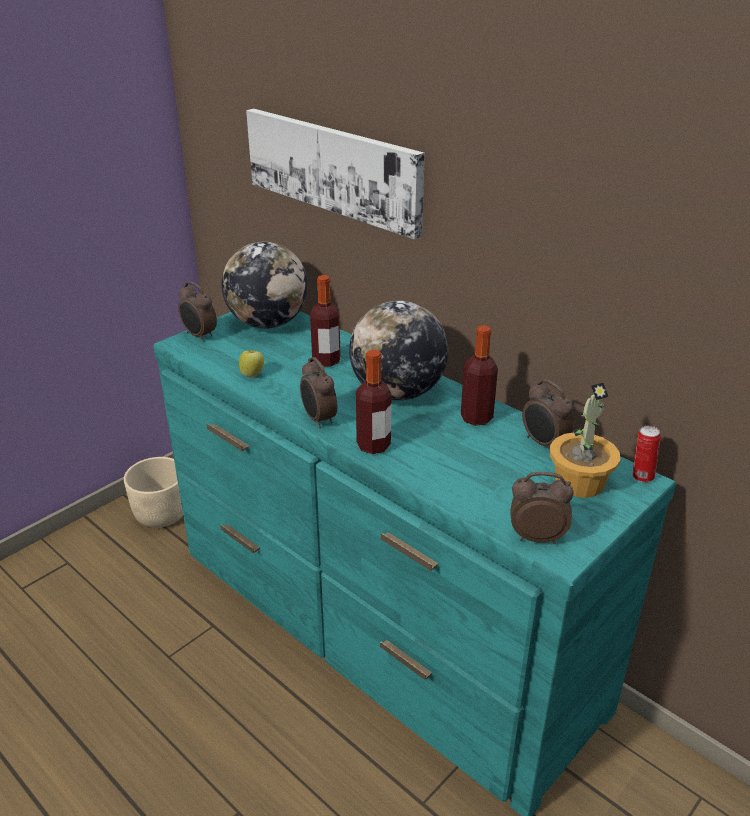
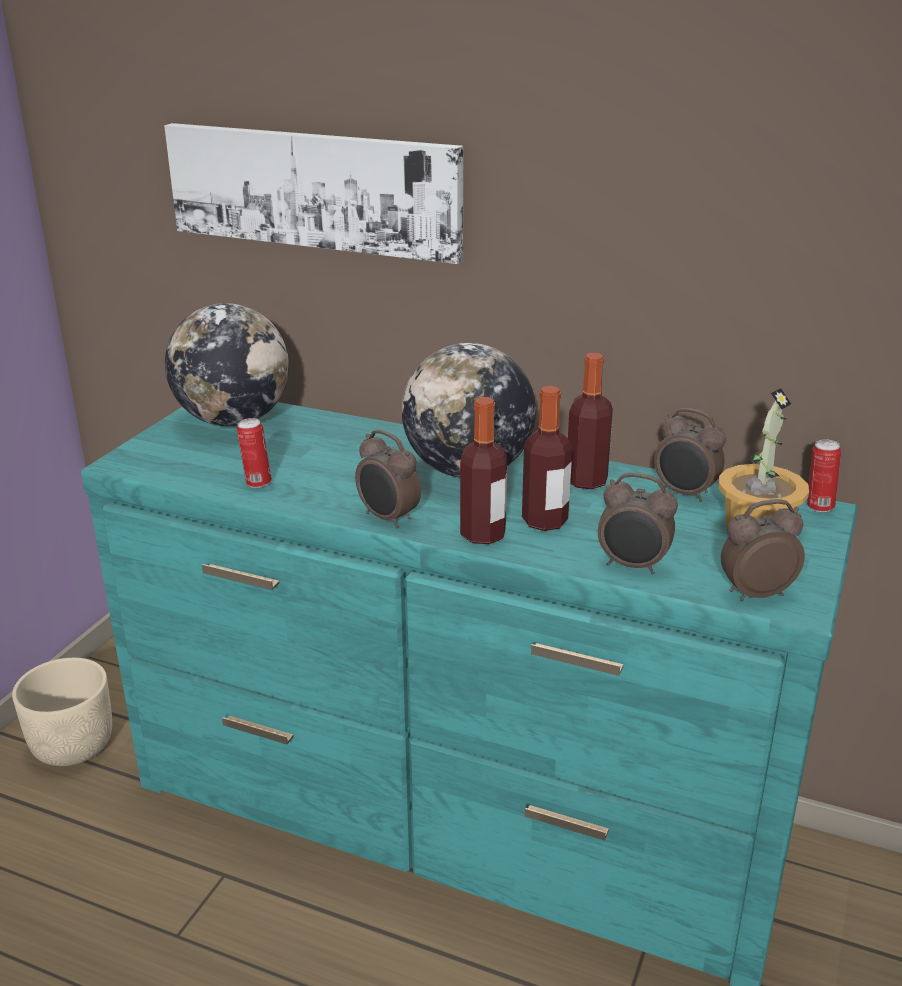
camera: 20 degrees left, 5 degrees down
alarm clock [178,282,217,342] -> alarm clock moved to [598,473,678,575]
apple [239,349,264,377] -> can [237,418,272,488]
bottle [310,275,341,367] -> bottle moved to [522,386,572,531]

